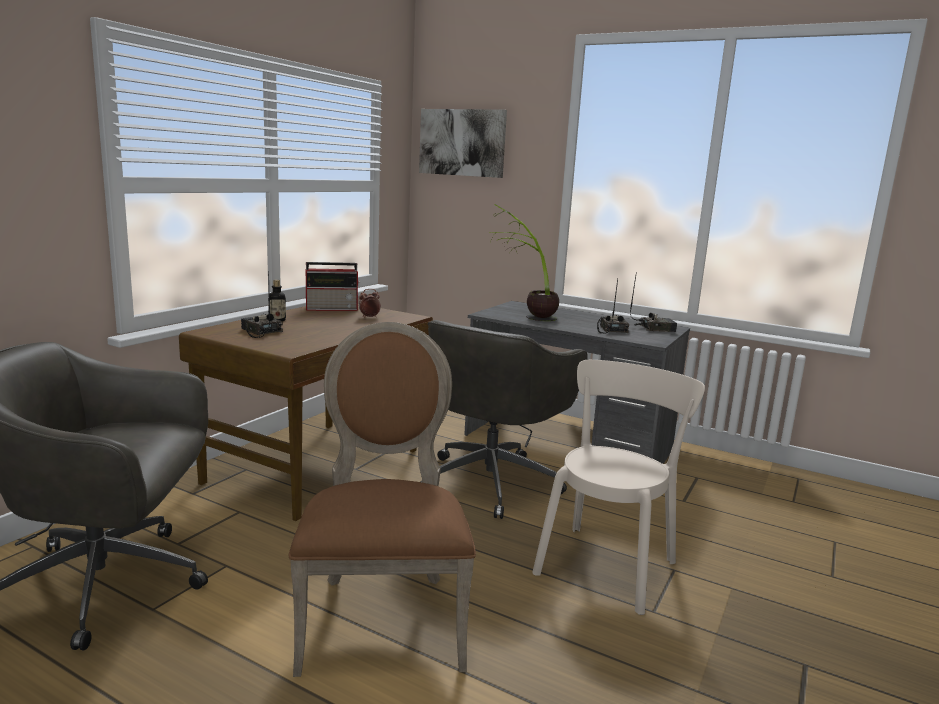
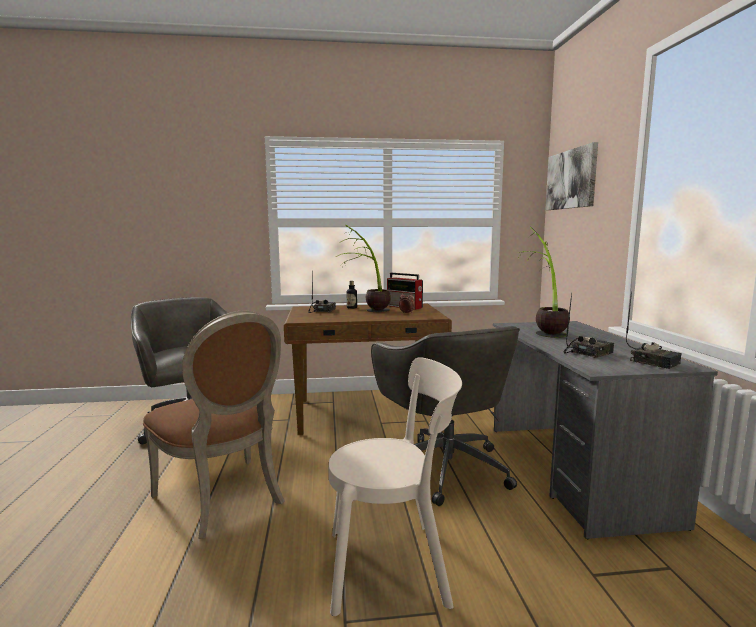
camera: 55 degrees right, 5 degrees down
brown chair [289,322,476,677] -> brown chair turned 90 degrees clockwise [143,311,285,539]
grey office chair [421,320,588,519] -> grey office chair turned 105 degrees counterclockwise [371,326,520,506]
none -> potted plant [336,224,391,312]

